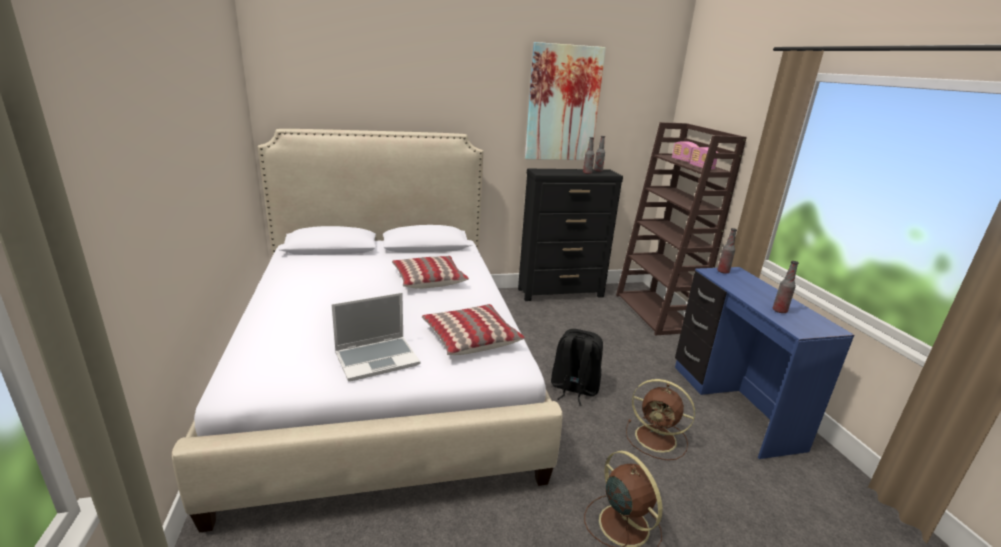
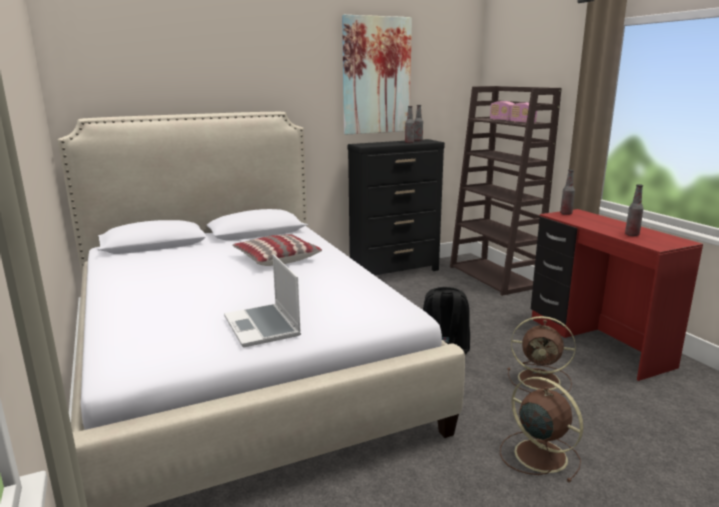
camera: 10 degrees left, 5 degrees down
laptop [331,293,420,382] -> laptop turned 105 degrees clockwise [224,254,301,348]
pillow [422,304,525,355] -> none
blue desk [675,267,854,459] -> red desk [531,209,703,381]

